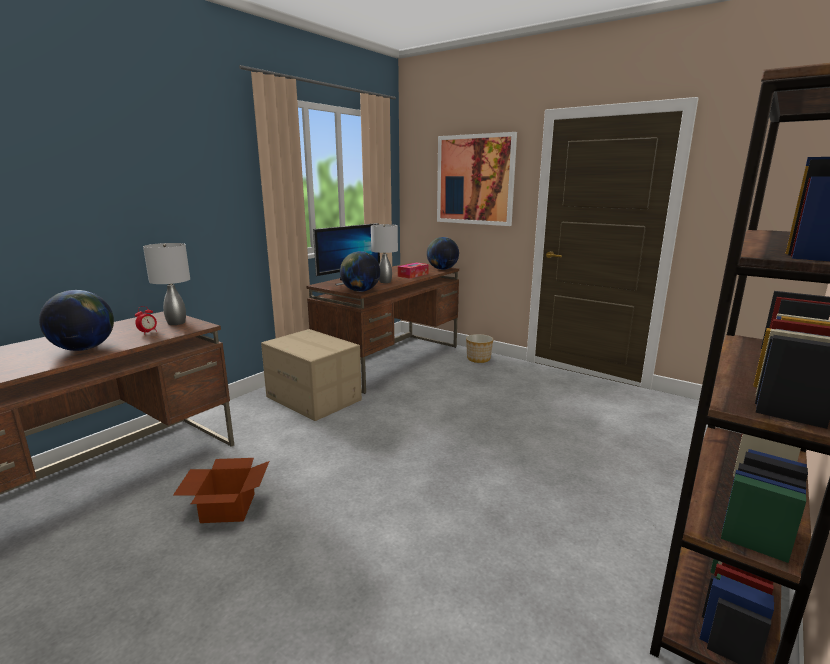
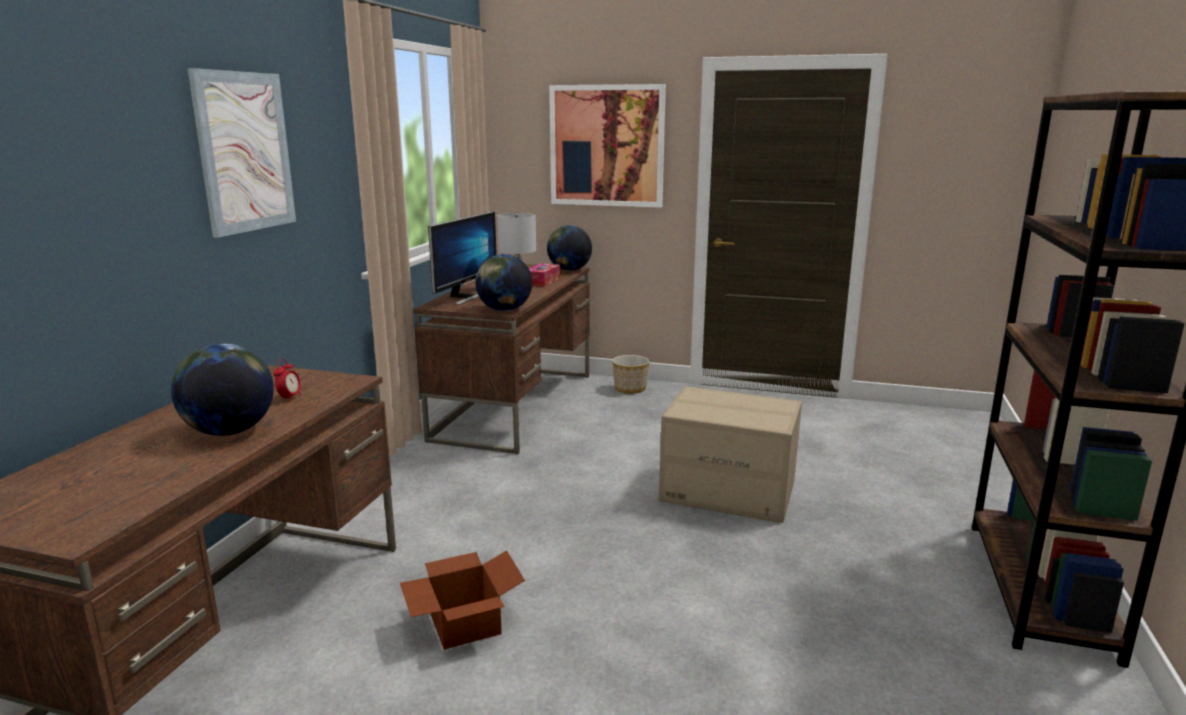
camera: 20 degrees left, 0 degrees up
grey table lamp [143,243,190,325] -> none
cardboard box [261,329,362,421] -> cardboard box moved to [659,386,802,523]
none -> picture [187,68,296,238]

